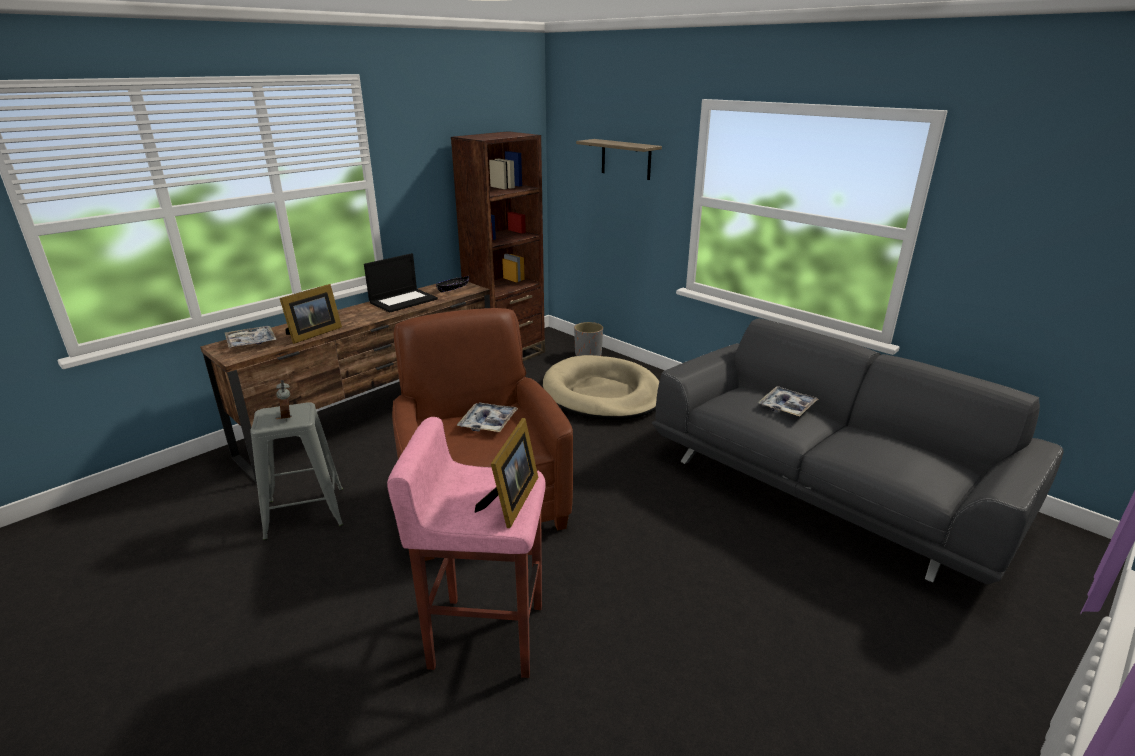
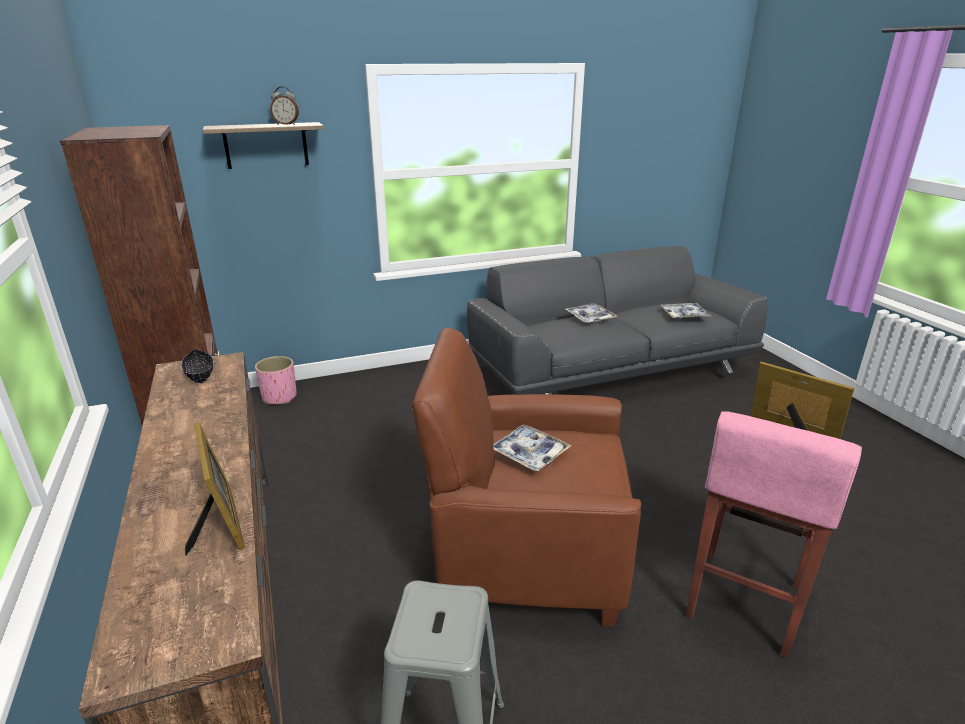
camera: 65 degrees left, 0 degrees up
tray [225,326,276,348] -> tray moved to [661,303,712,319]
alarm clock [276,380,290,421] -> alarm clock moved to [270,86,299,125]
laptop [364,253,438,313] -> none
beige dog bed [543,355,659,420] -> none
grey planter [574,322,603,356] -> pink planter [255,356,297,404]

